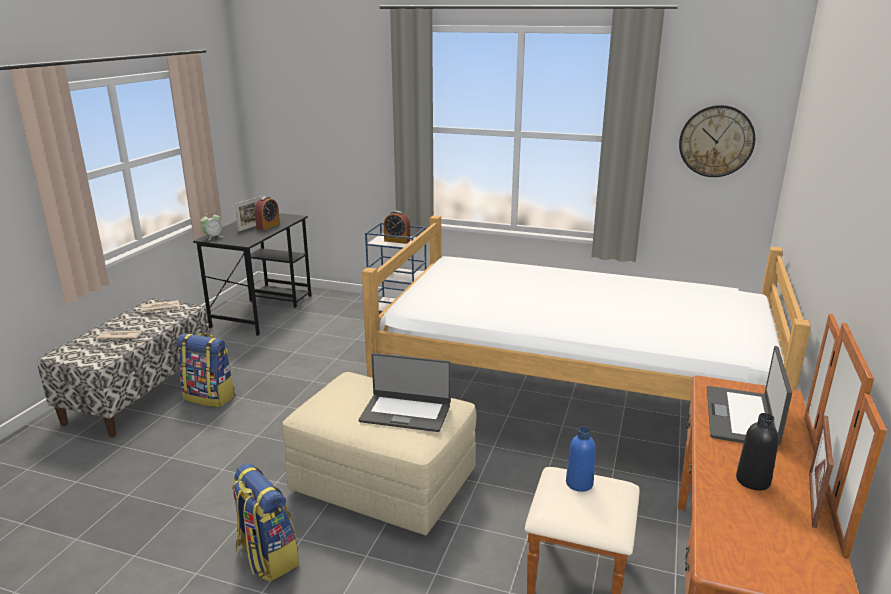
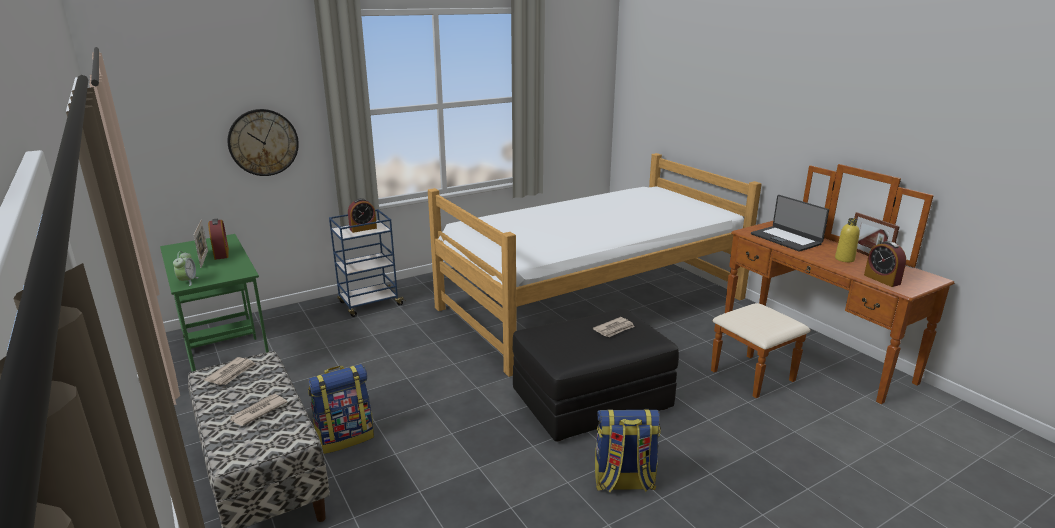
camera: 50 degrees left, 0 degrees up
black desk [193,213,311,336] -> green desk [160,234,269,371]
beige ottoman [282,372,476,535] -> black ottoman [513,308,679,442]
laptop [359,353,451,432] -> newspaper [593,317,635,337]
blue bottle [566,427,596,492] -> none
wall clock [679,105,755,177] -> wall clock moved to [228,109,299,176]
black bottle [736,413,779,491] -> yellow bottle [835,218,860,262]
none -> alarm clock [864,241,906,287]

